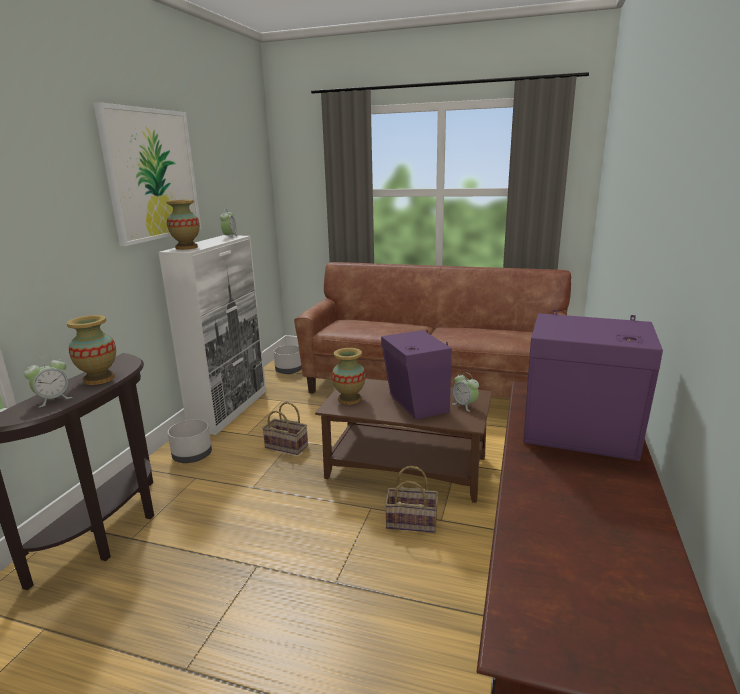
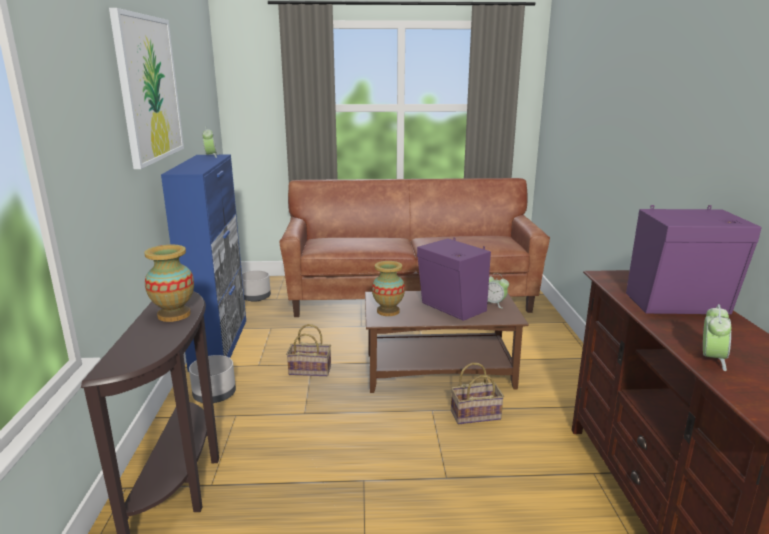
camera: 20 degrees left, 0 degrees up
alarm clock [24,356,72,407] -> alarm clock moved to [703,304,731,371]
white cabinet [158,235,266,435] -> blue cabinet [161,155,246,372]
vase [166,200,200,250] -> none

